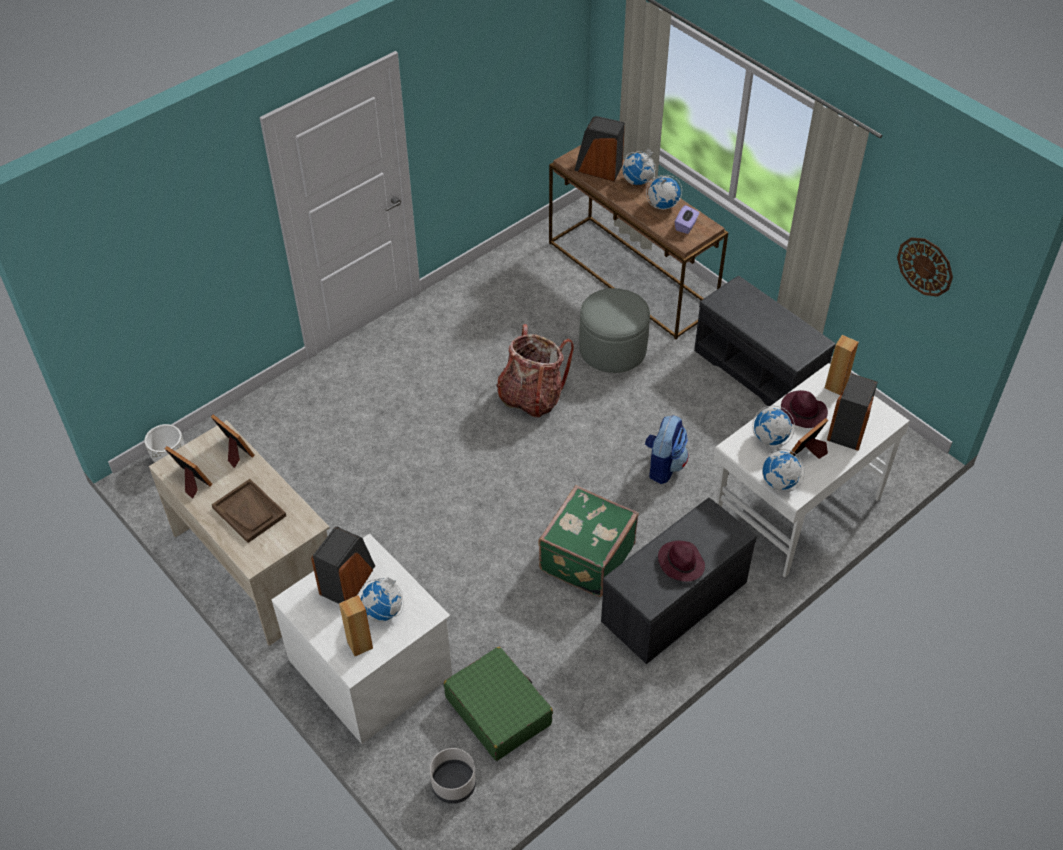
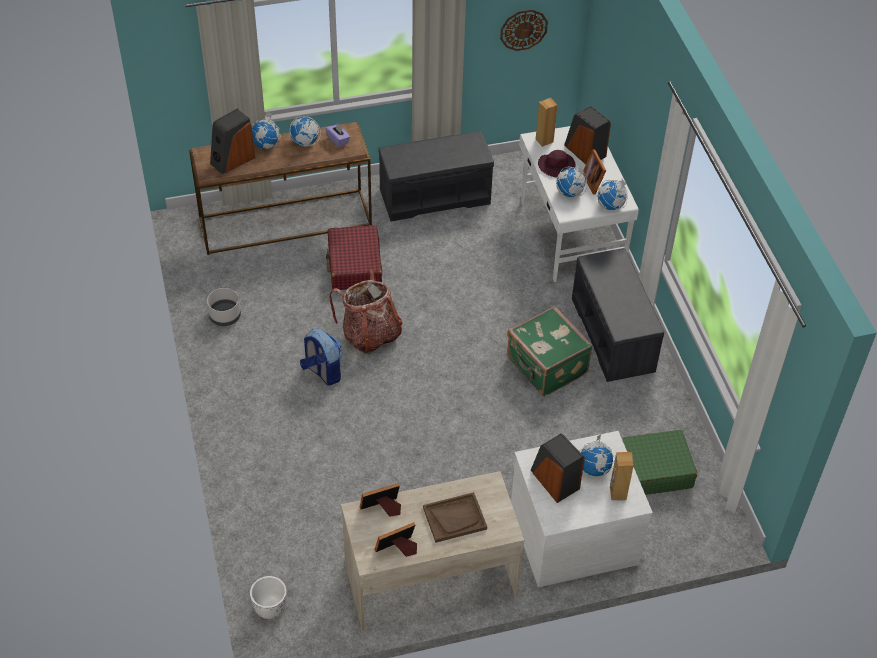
camera: 65 degrees left, 0 degrees up
grey planter [430,748,476,804] -> grey planter moved to [207,288,241,326]
grey ottoman [579,288,650,373] -> red suitcase [326,225,382,290]
backpack [645,415,689,484] -> backpack moved to [300,328,341,386]
purple hat [658,541,705,582] -> none

